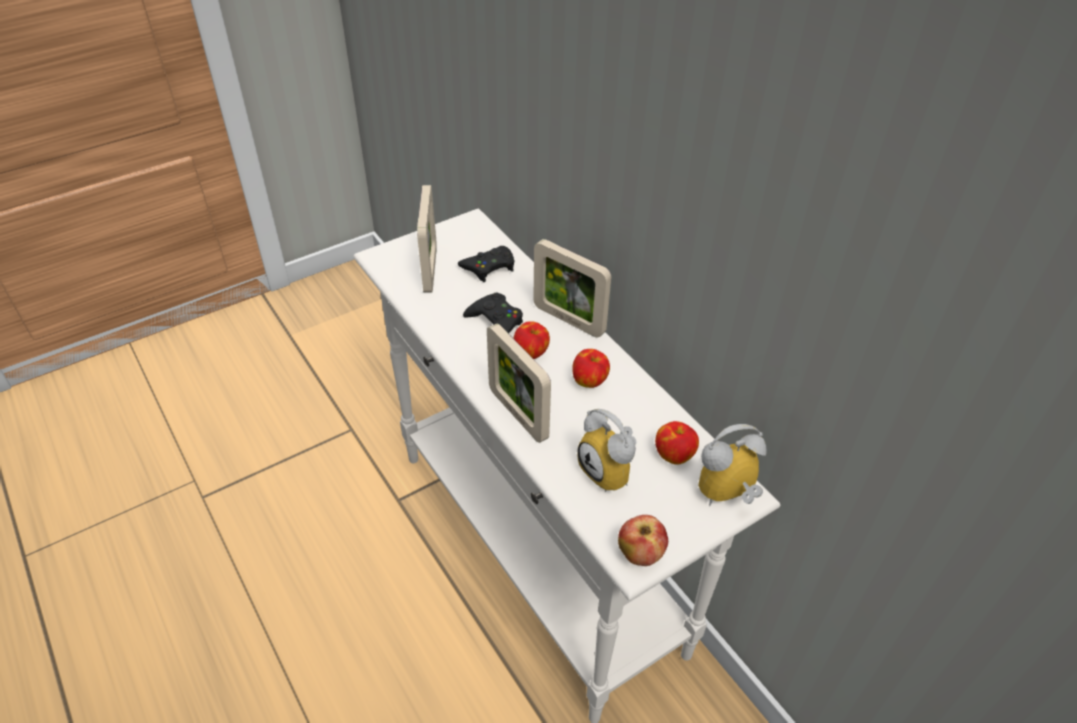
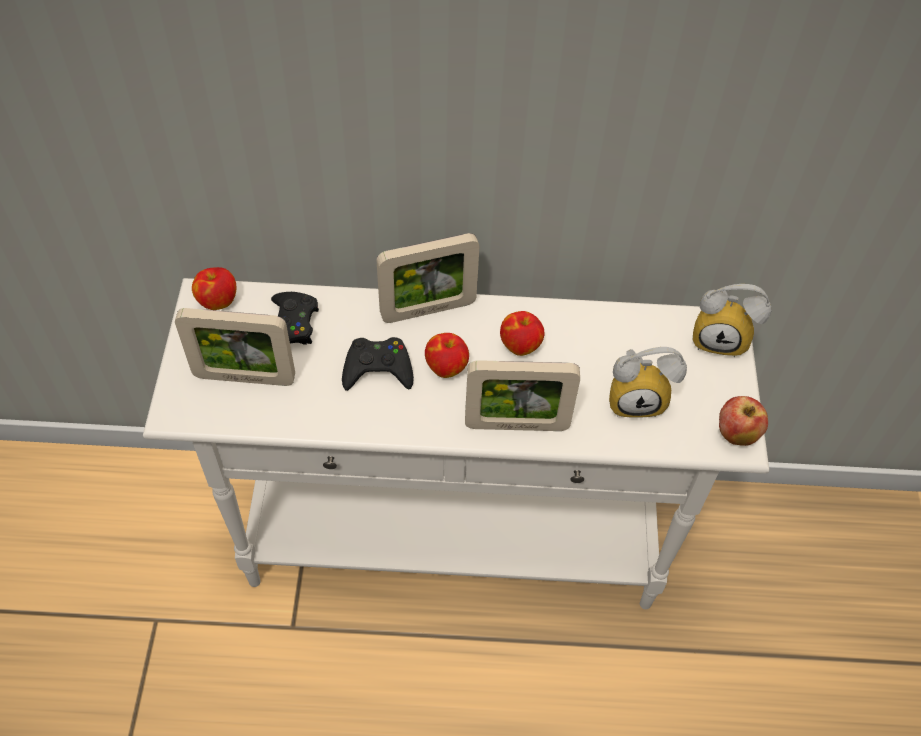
camera: 55 degrees left, 10 degrees up
picture frame [417,185,437,292] -> picture frame turned 150 degrees clockwise [175,308,295,386]
apple [655,421,699,465] -> apple moved to [192,267,237,310]
alarm clock [698,424,766,506] -> alarm clock turned 90 degrees counterclockwise [693,284,772,358]

